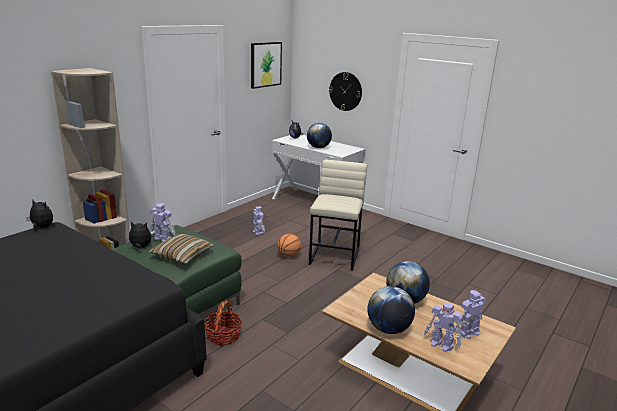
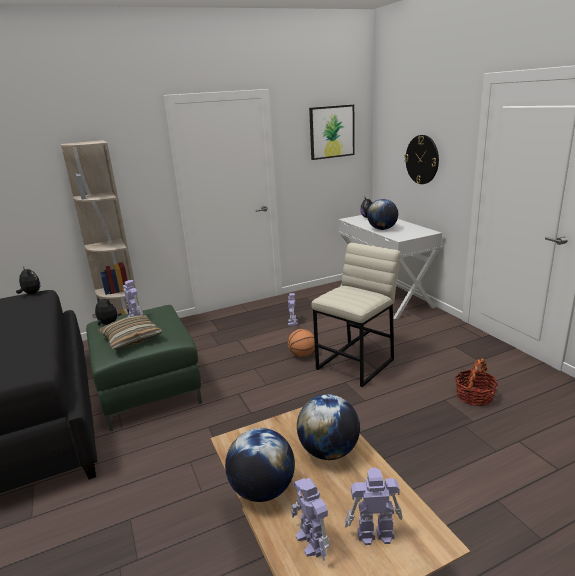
camera: 30 degrees right, 0 degrees up
basket [204,300,242,346] -> basket moved to [455,358,499,406]

